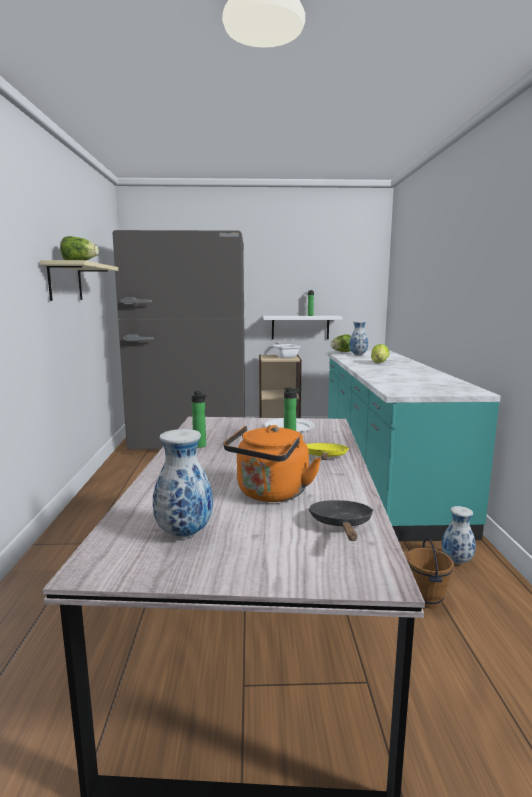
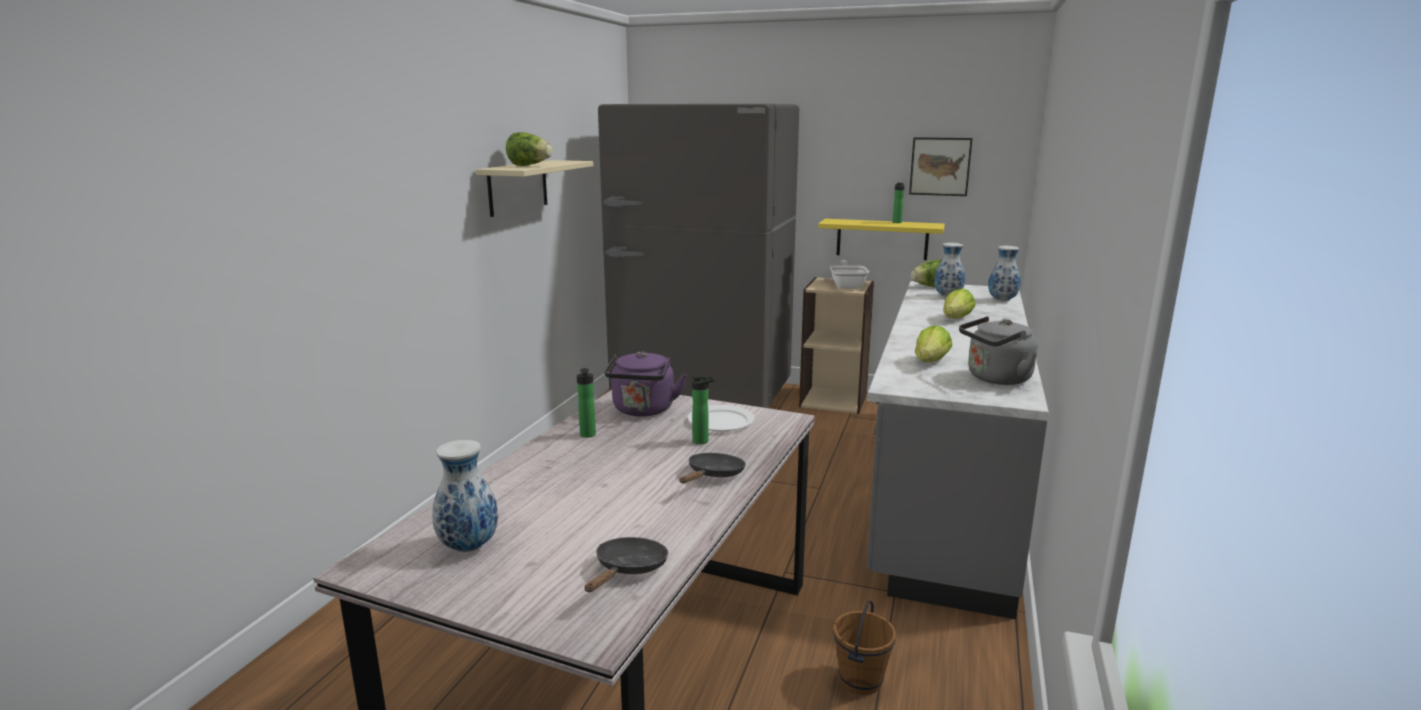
camera: 20 degrees right, 5 degrees up
orange kettle [223,425,321,502] -> none
white shelf [263,316,343,339] -> yellow shelf [818,219,945,260]
yellow frying pan [306,443,349,460] -> black frying pan [679,453,746,483]
turquoise counter [326,350,501,542] -> grey counter [866,281,1049,619]
vase [442,506,476,564] -> vase moved to [988,246,1021,301]
none -> purple kettle [604,351,686,416]
none -> picture [909,137,973,196]
none -> lettuce [915,325,952,362]
none -> grey kettle [959,316,1037,385]

